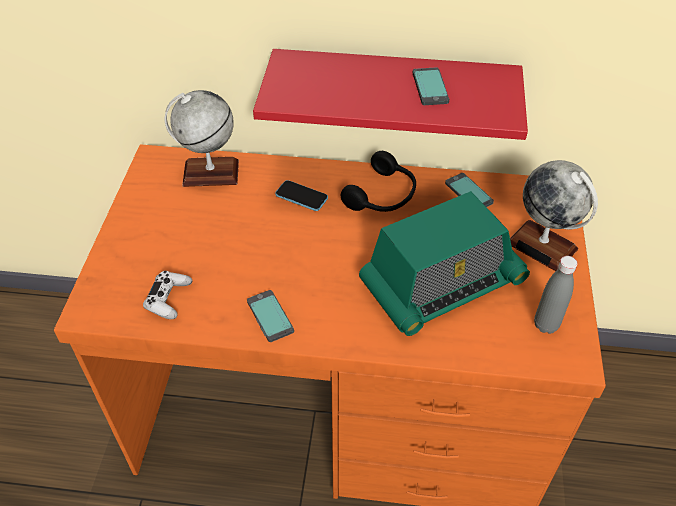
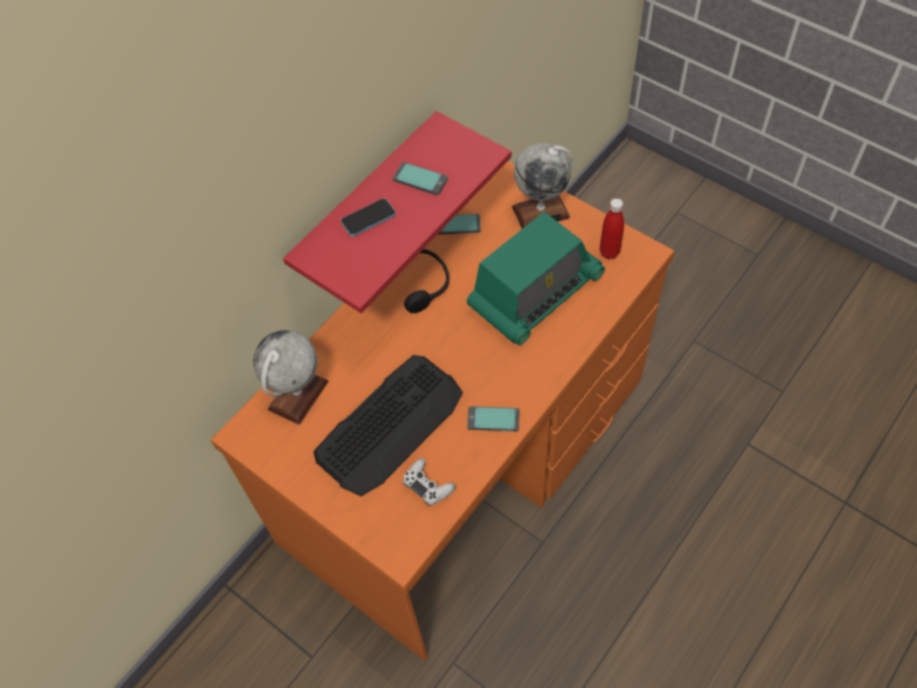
camera: 55 degrees left, 10 degrees up
phone [275,180,328,211] -> phone moved to [341,198,396,236]
radio [359,191,530,336] -> radio turned 45 degrees clockwise [467,212,605,345]
grey bottle [534,256,578,334] -> red bottle [600,198,624,259]
none -> keyboard [313,355,463,496]

